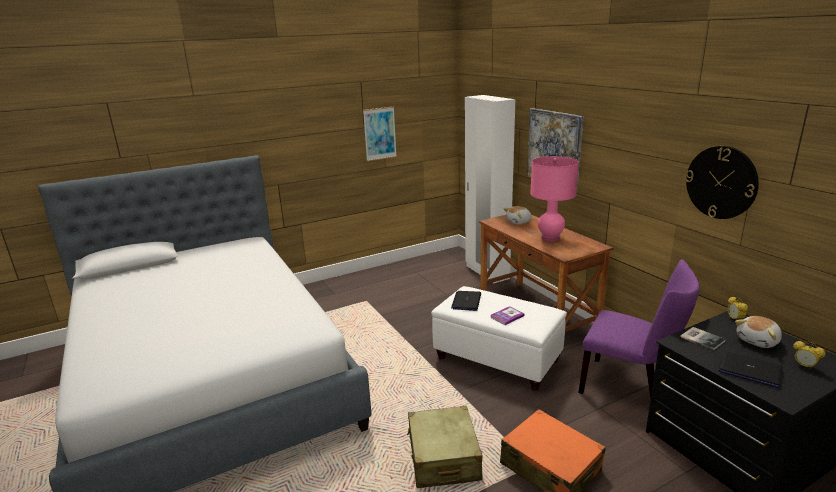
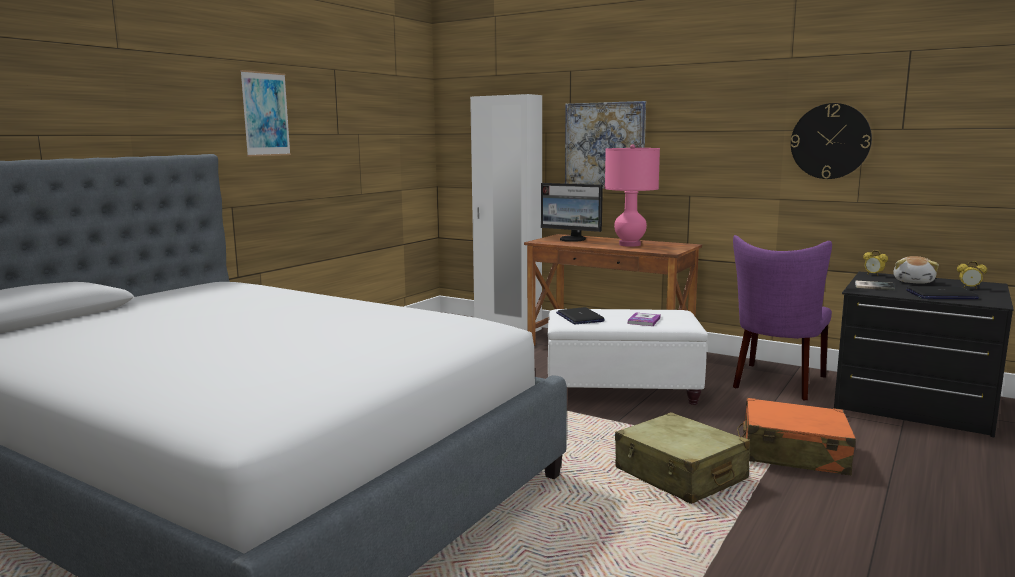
camera: 30 degrees left, 10 degrees down
picture [363,107,397,161] -> picture moved to [240,70,291,157]
plush toy [503,206,532,225] -> monitor [541,183,603,242]
purple chair [578,259,700,397] -> purple chair turned 120 degrees clockwise [733,235,832,400]

